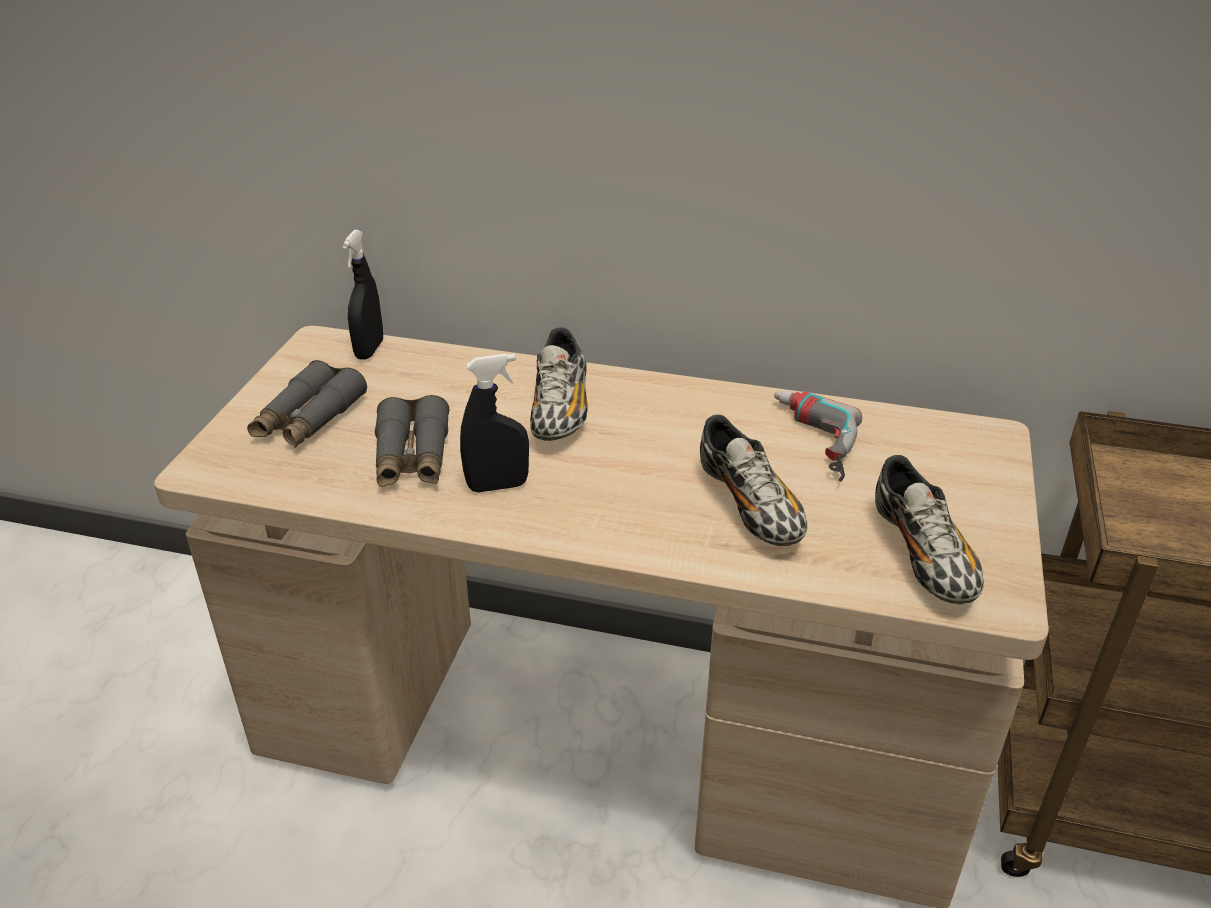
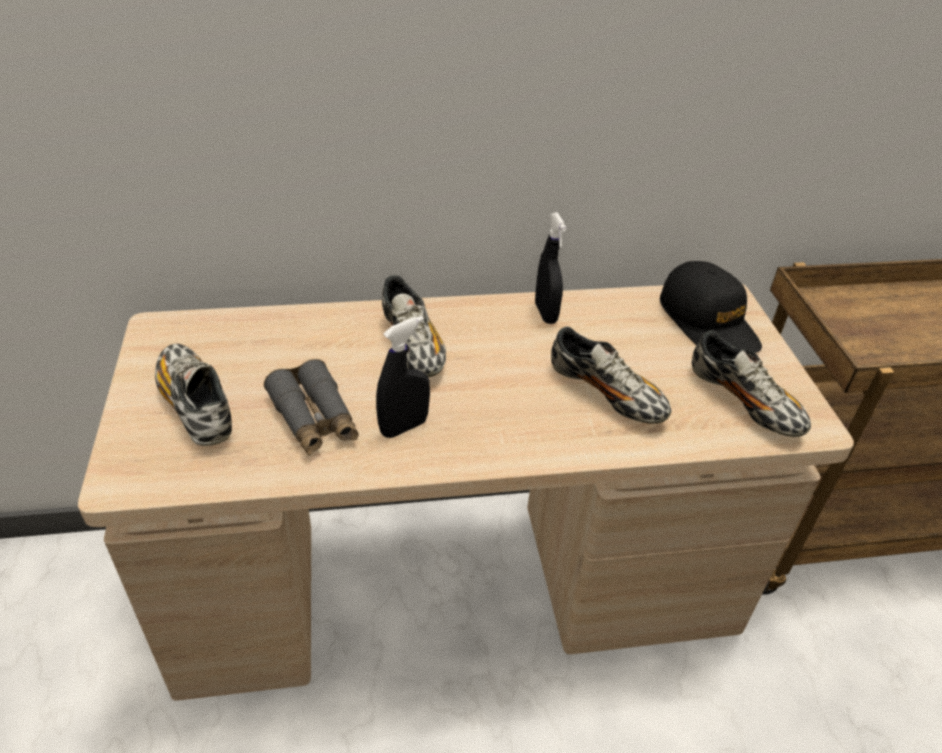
camera: 25 degrees left, 5 degrees up
grey binoculars [247,360,367,448] -> shoe [155,344,232,446]
black spray bottle [342,230,383,360] -> black spray bottle moved to [535,212,567,324]
power drill [774,390,862,482] -> none
none -> black cap [660,261,762,353]

